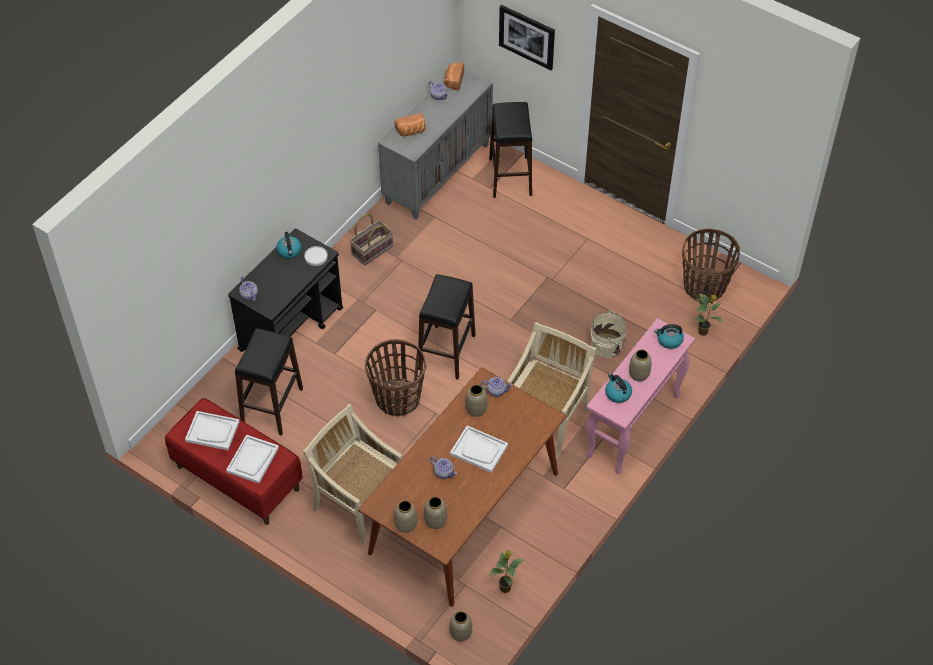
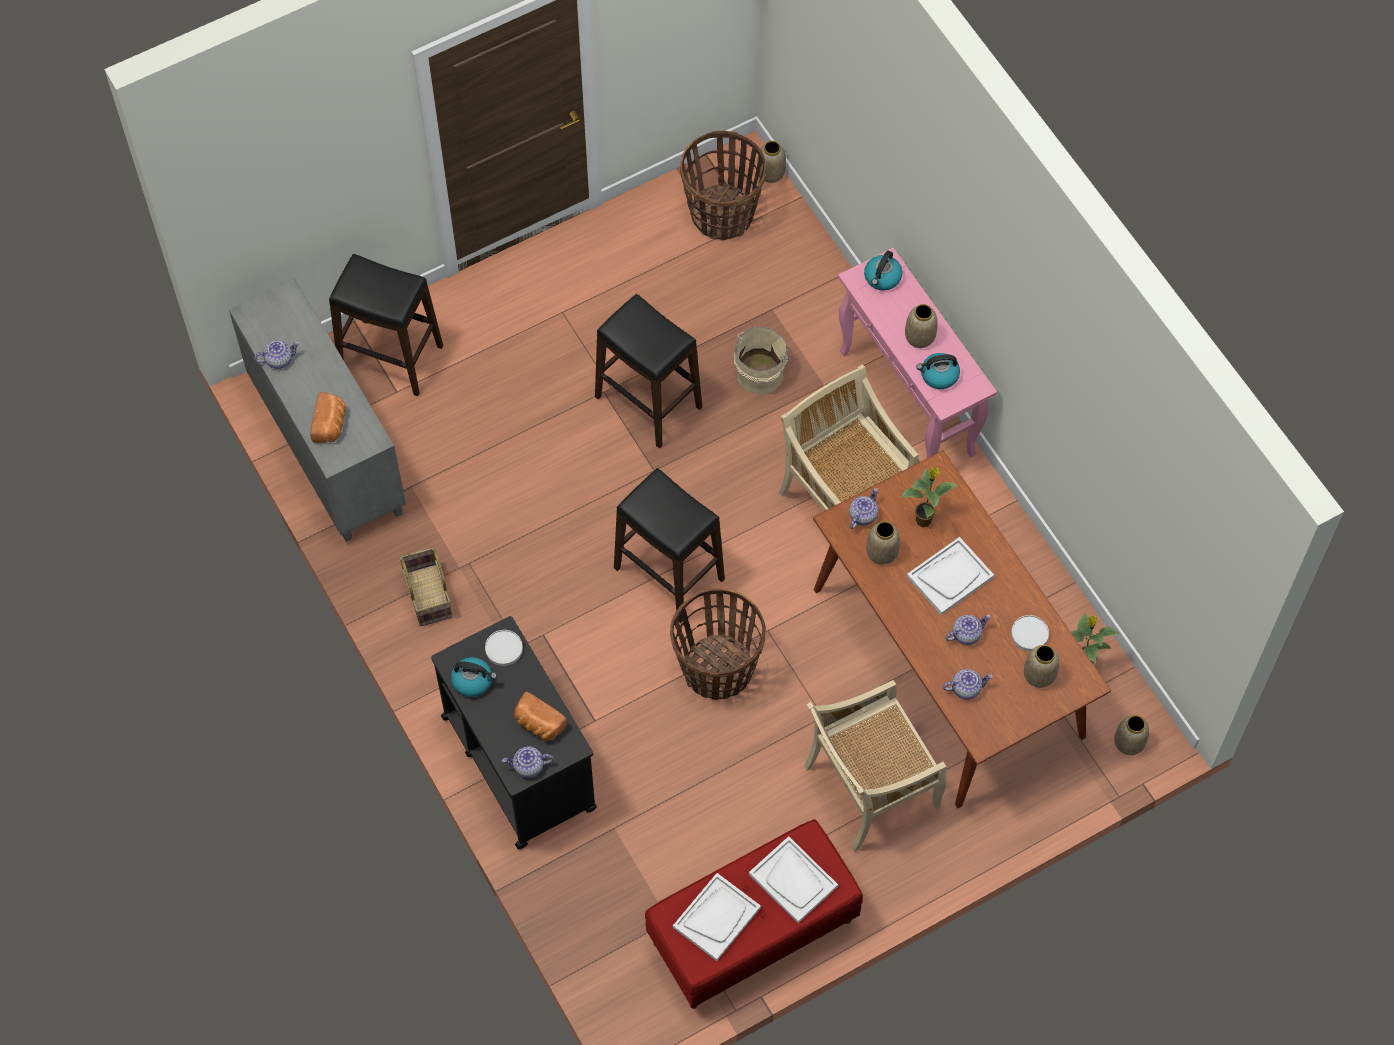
camera: 65 degrees left, 10 degrees up
black stool [235,328,303,436] -> black stool moved to [595,294,702,449]
vase [394,500,417,533] -> vase moved to [757,141,786,183]
bread [444,63,464,90] -> bread moved to [514,692,567,741]
picture [499,5,555,70] -> none
potted plant [695,294,722,336] -> potted plant moved to [900,467,958,527]
none -> teapot [943,669,993,700]
none -> white plate [1011,615,1049,651]

